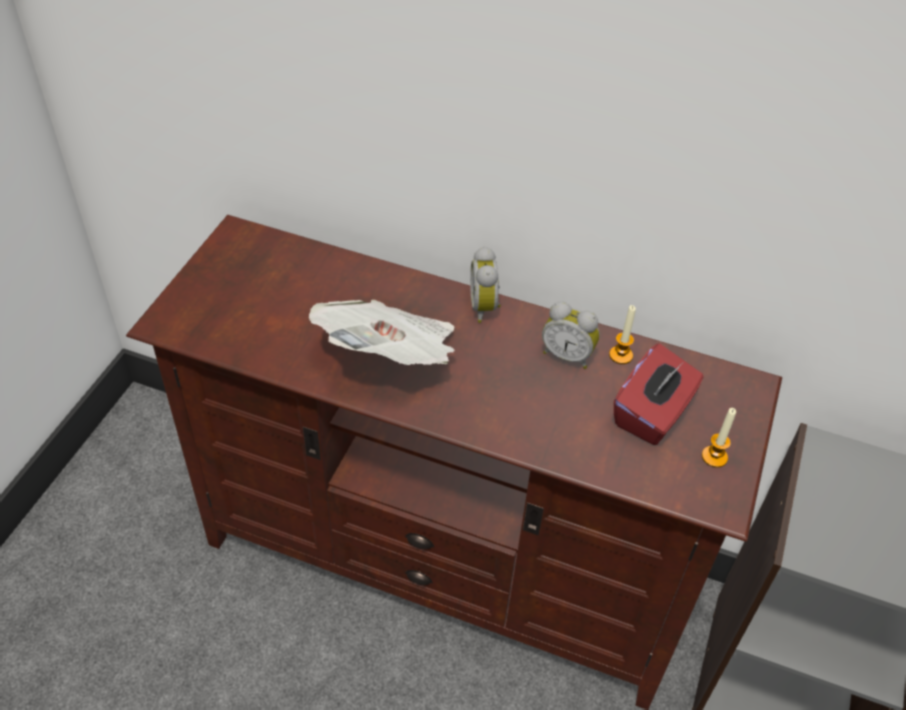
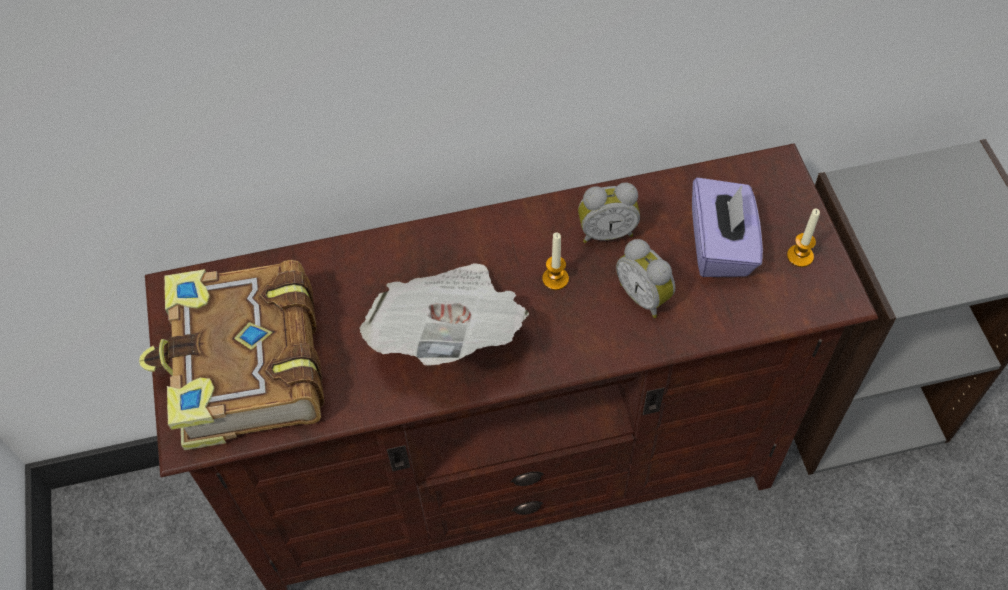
camera: 30 degrees left, 10 degrees up
alarm clock [470,246,501,323] -> alarm clock moved to [616,239,675,318]
candle [609,305,636,364] -> candle moved to [542,233,569,290]
red tissue box [614,343,704,445] -> purple tissue box [692,178,763,277]
none -> book [139,260,324,450]

